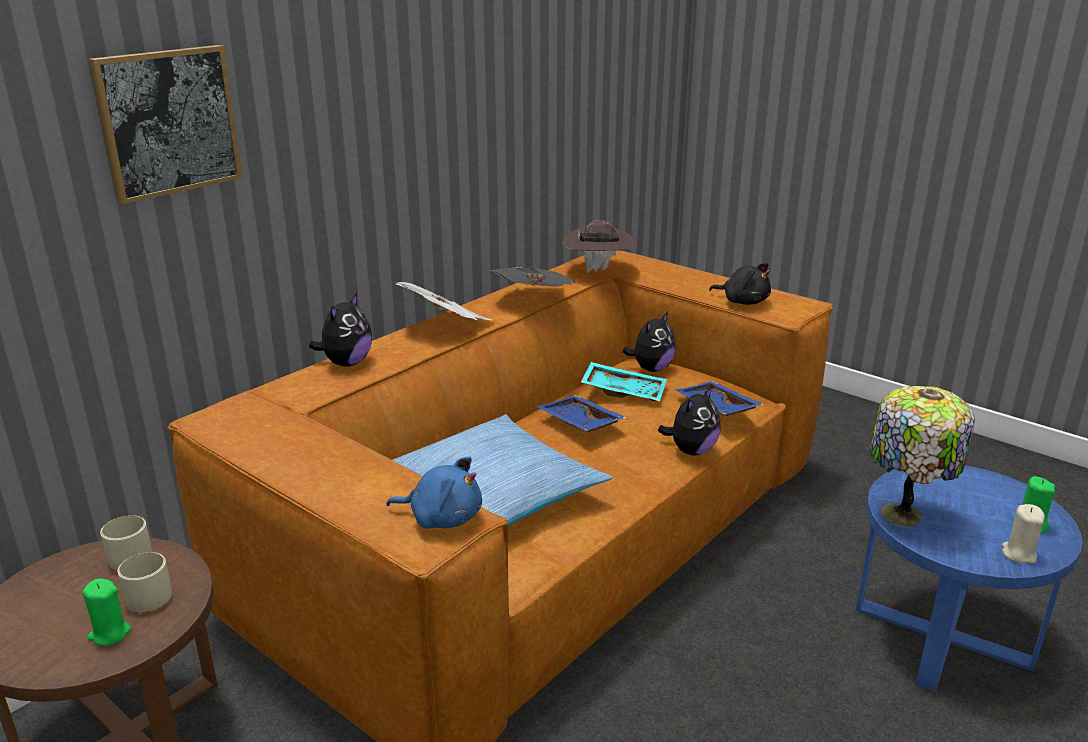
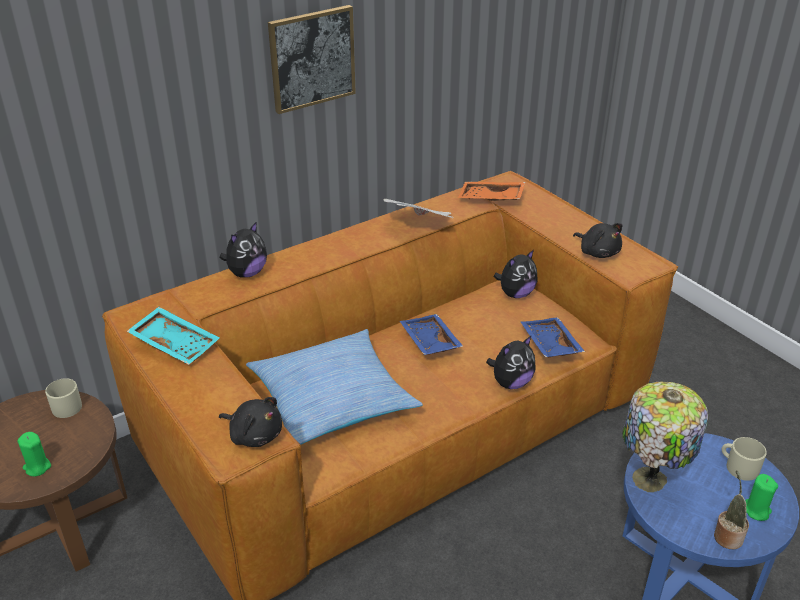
camera: 15 degrees right, 10 degrees up
picture [89,45,243,204] -> picture moved to [268,5,356,114]
beige mug [118,552,172,612] -> beige mug moved to [721,437,767,481]
blue plush toy [386,456,482,529] -> black plush toy [219,397,282,447]
newspaper [396,282,493,320] -> none
brown hat [562,220,637,273] -> orange tray [458,182,526,201]
turquoise tray [581,362,667,402] -> turquoise tray moved to [127,307,220,365]
beige candle [1002,504,1045,564] -> potted plant [714,470,749,549]

